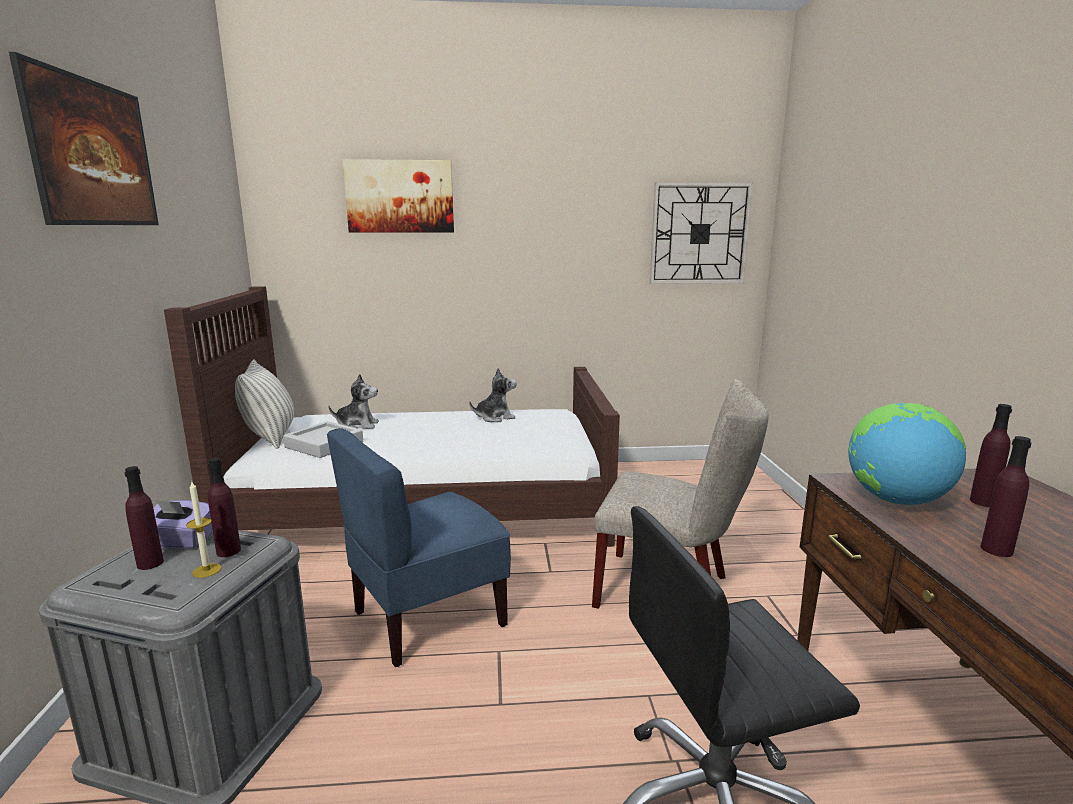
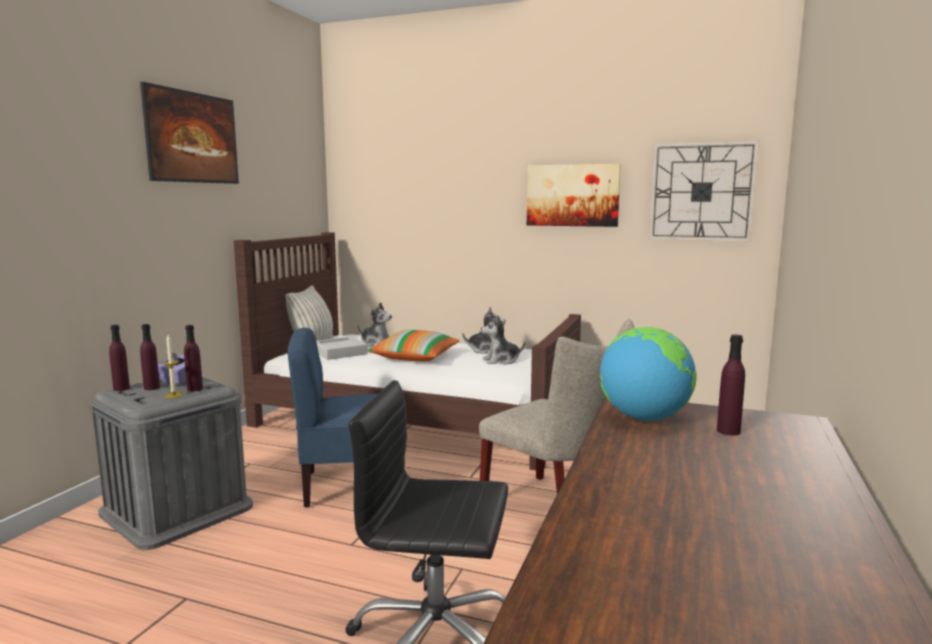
camera: 25 degrees right, 5 degrees down
picture [343,159,454,233] -> picture moved to [527,164,621,227]
purple bottle [980,436,1031,557] -> purple bottle moved to [109,325,130,391]
none -> pillow [367,330,460,362]
none -> plush toy [481,315,525,365]

